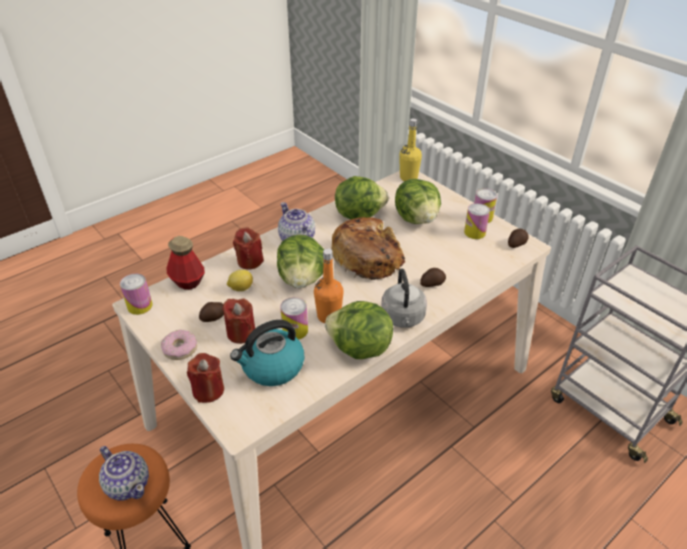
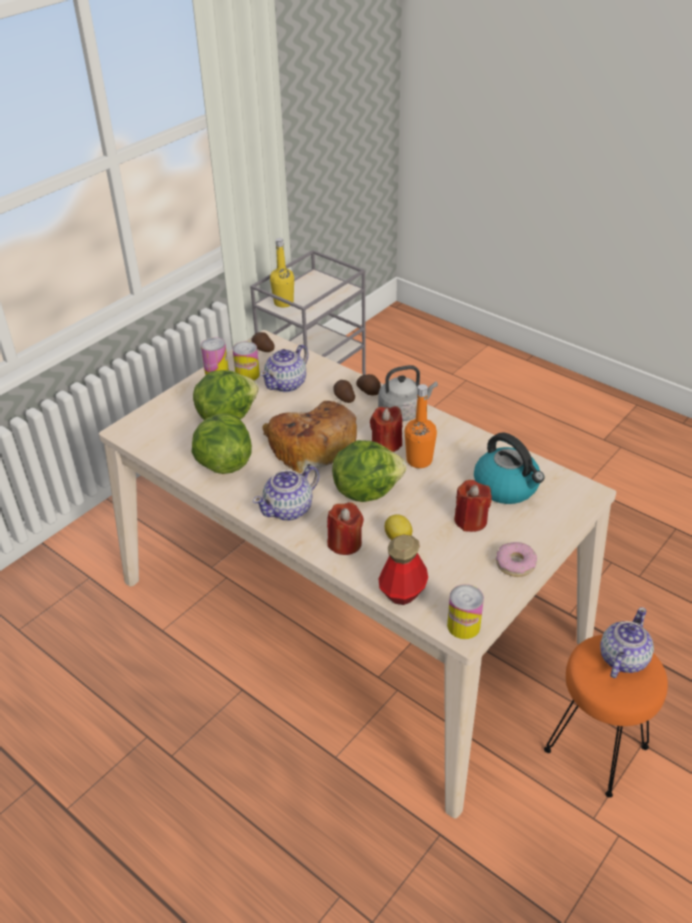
camera: 100 degrees left, 0 degrees up
red candle [187,353,224,403] -> red candle moved to [370,406,402,452]
potato [199,302,224,322] -> potato moved to [356,374,381,395]
can [280,297,308,340] -> none
lettuce [325,301,393,359] -> none
yellow bottle [399,118,422,181] -> yellow bottle moved to [270,238,294,308]
none -> teapot [260,345,309,392]

